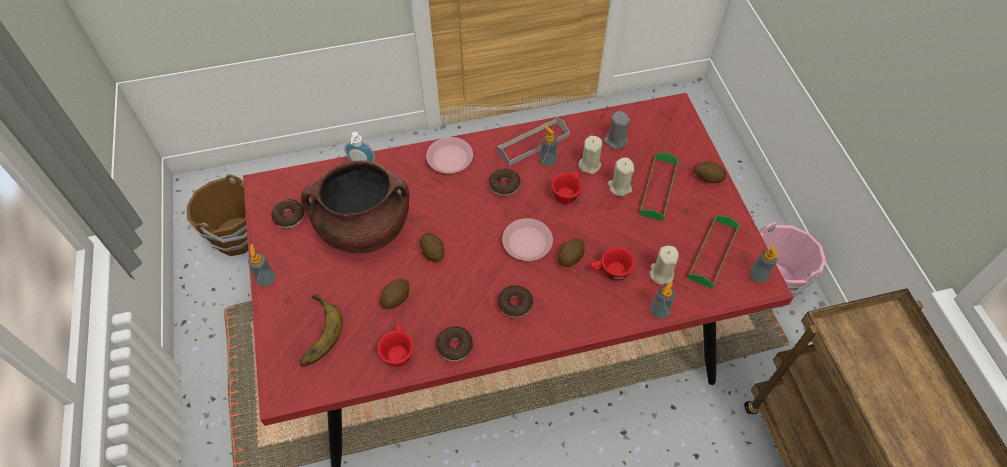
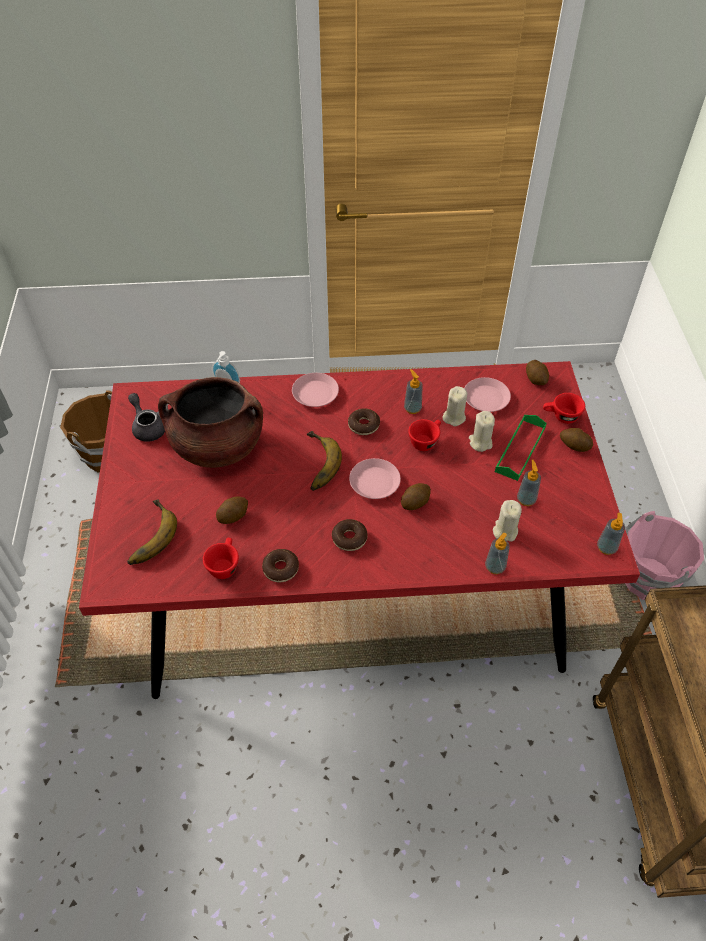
camera: 10 degrees right, 5 degrees down
soap dispenser [248,244,276,287] -> soap dispenser moved to [517,460,541,506]
donut [271,199,305,229] -> grey teapot [128,393,165,442]
potato [420,232,444,262] -> potato moved to [526,360,549,385]
grey tray [497,118,570,166] -> none
red cup [591,247,635,281] -> red cup moved to [543,393,585,424]
grey candle [604,111,630,149] -> pink plate [464,377,511,412]
green tray [688,215,740,289] -> none
none -> banana [307,431,342,491]

